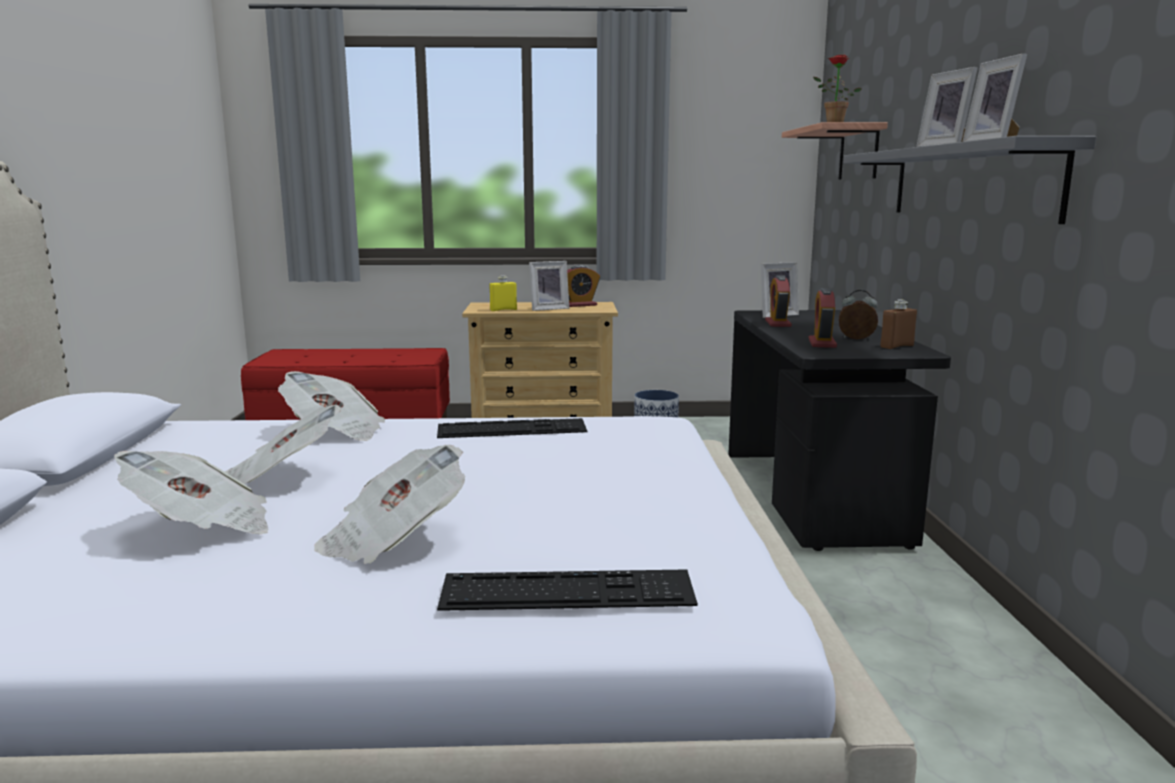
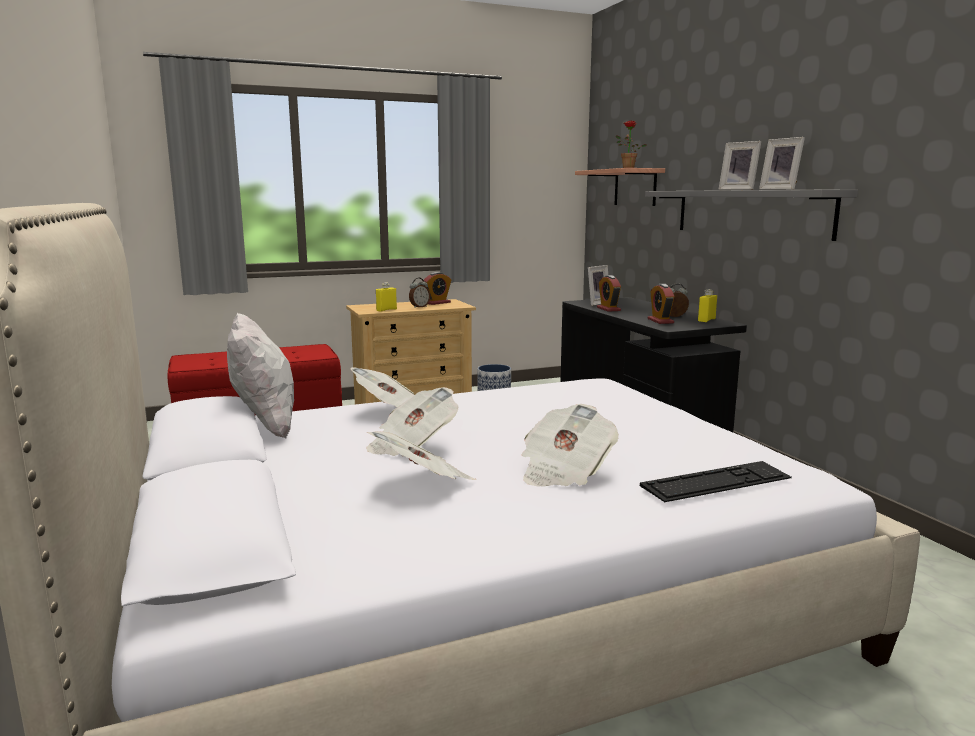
camera: 20 degrees left, 0 degrees up
keyboard [437,418,587,438] -> none
picture frame [529,261,569,311] -> alarm clock [409,278,430,308]
brown bottle [880,299,917,349] -> yellow bottle [698,289,717,322]
none -> white pillow [227,313,294,439]

